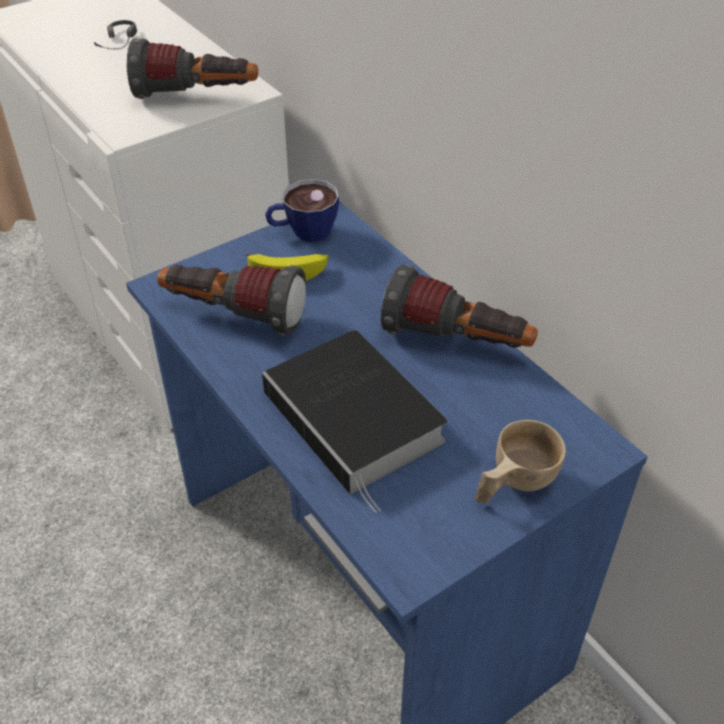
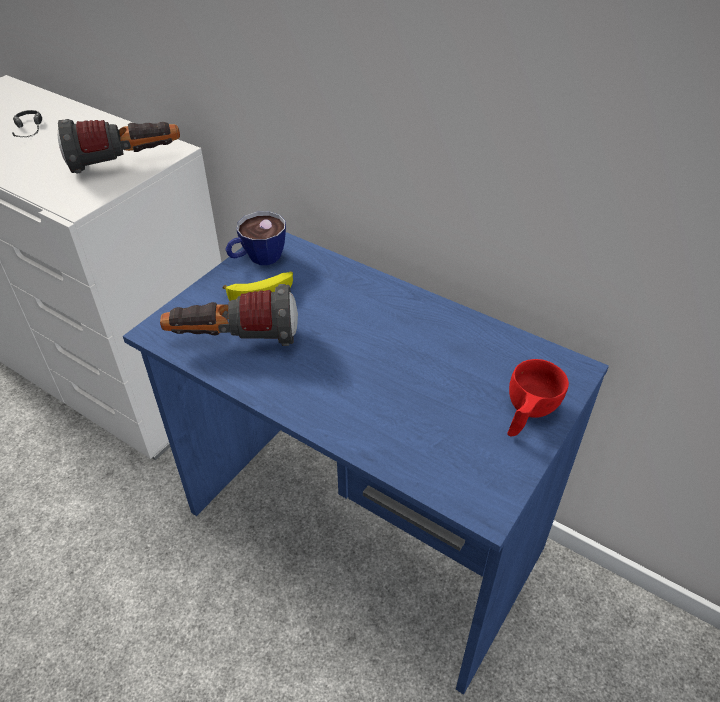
camera: 20 degrees left, 0 degrees up
book [262,330,447,513] -> none
flashlight [380,265,538,348] -> none
beige cup [475,420,566,503] -> red cup [507,359,569,436]

